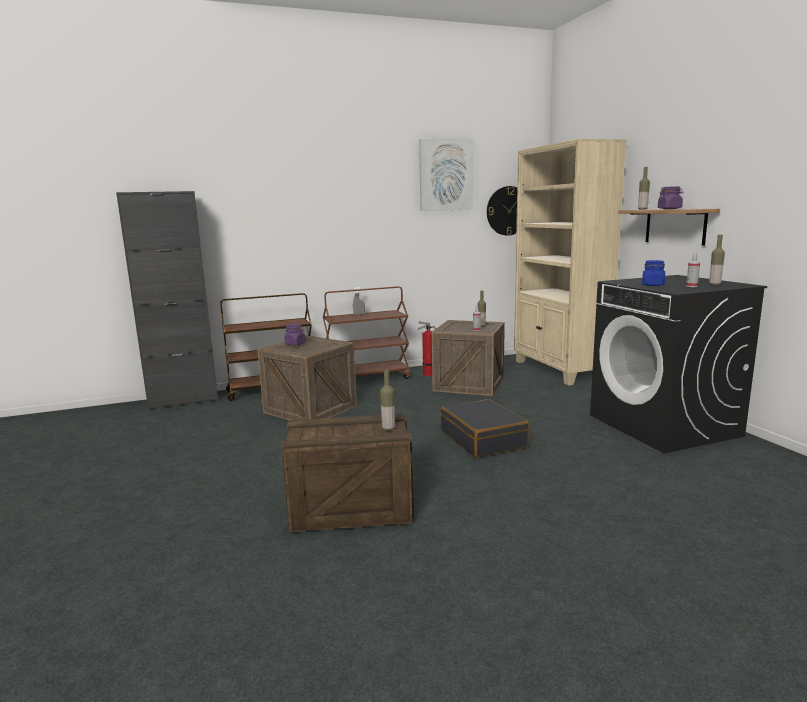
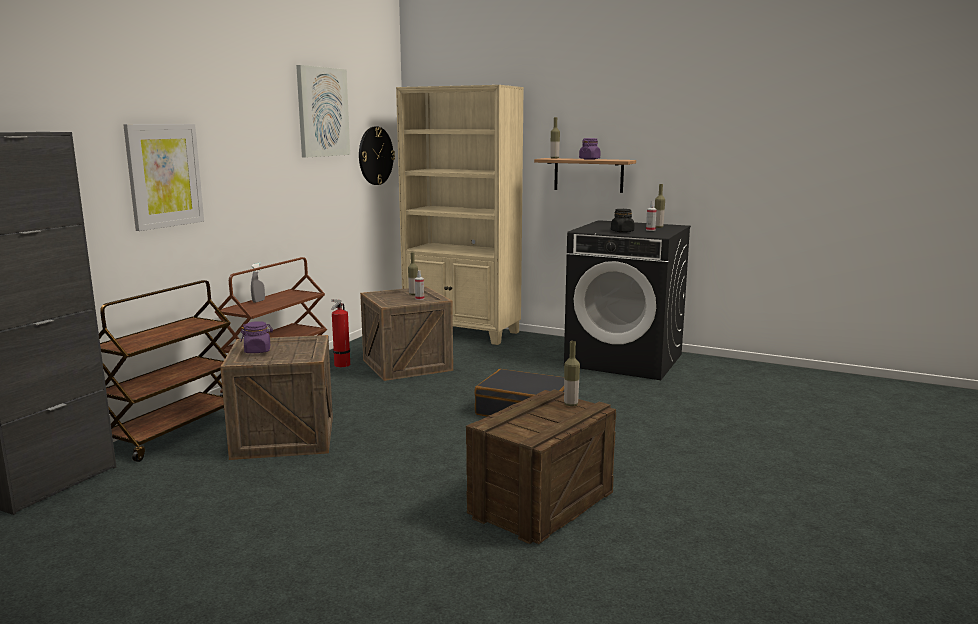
camera: 45 degrees left, 0 degrees up
blue jar [642,260,665,286] -> black jar [611,209,635,233]
none -> picture [123,124,204,231]

